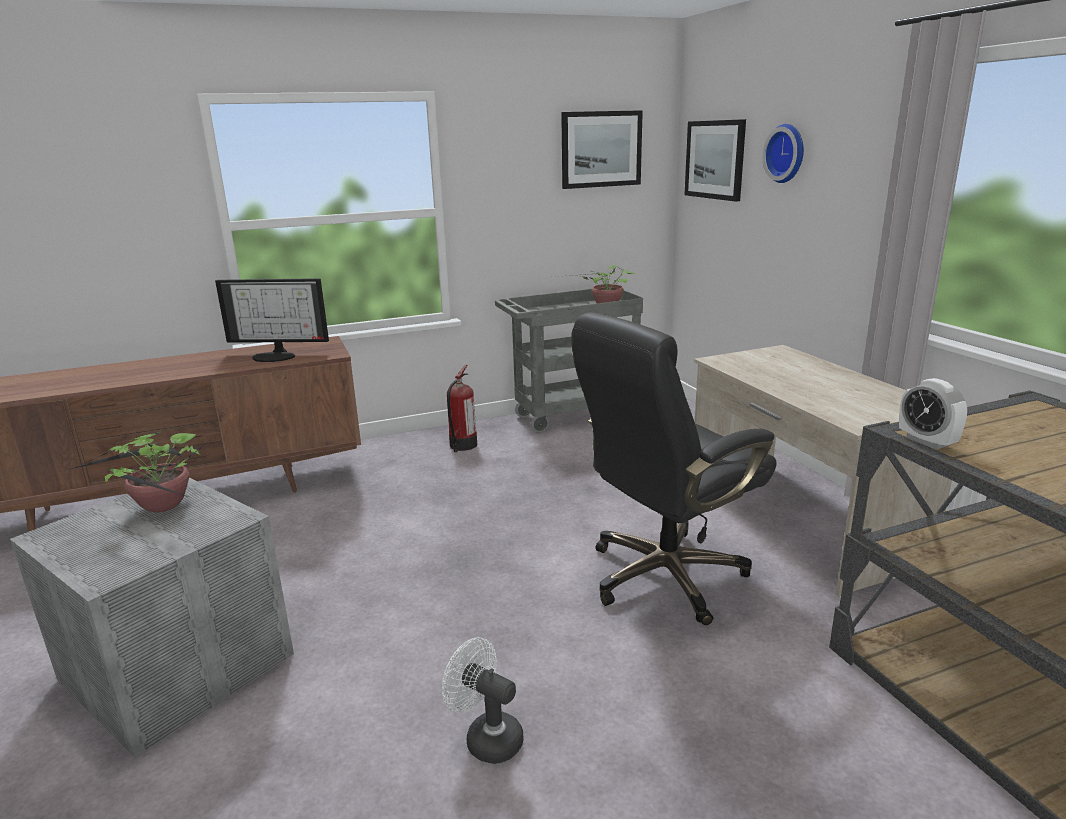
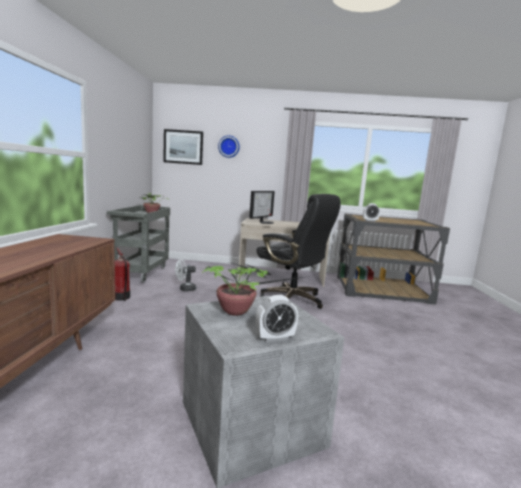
camera: 65 degrees left, 10 degrees down
monitor [215,278,329,362] -> monitor moved to [249,191,275,224]
white fan [442,637,524,764] -> white fan moved to [175,260,196,291]
picture [561,110,643,189] -> none
black office chair [571,312,777,625] -> black office chair turned 45 degrees counterclockwise [257,194,341,309]
none -> alarm clock [256,295,298,342]

